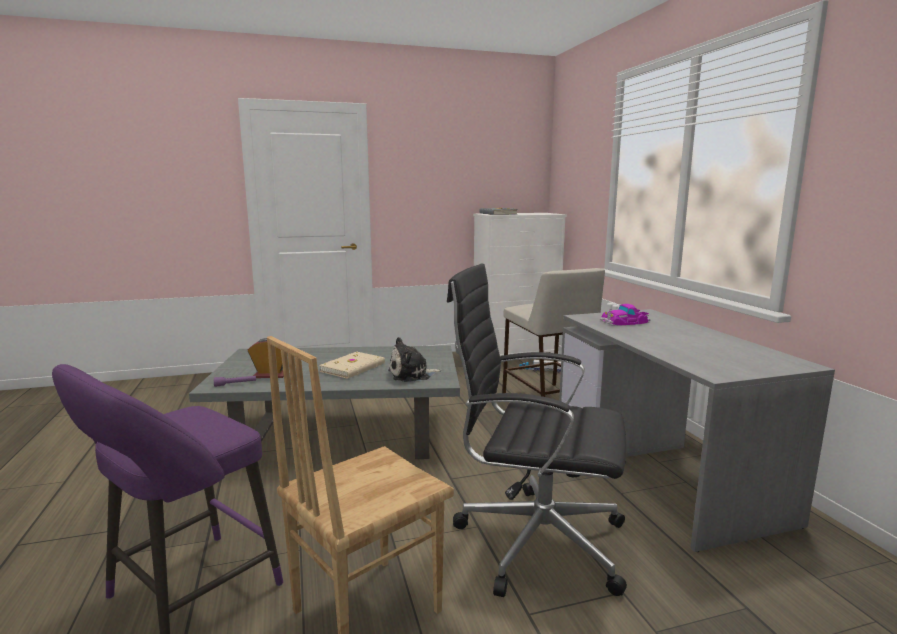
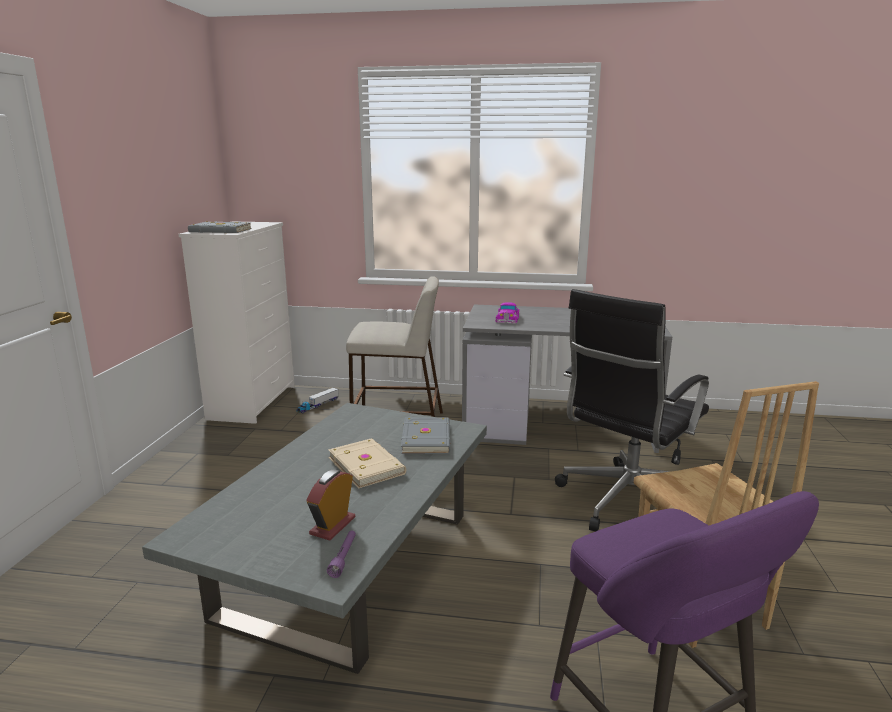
camera: 65 degrees left, 5 degrees up
plush toy [388,337,442,382] -> grey book [401,417,451,454]

